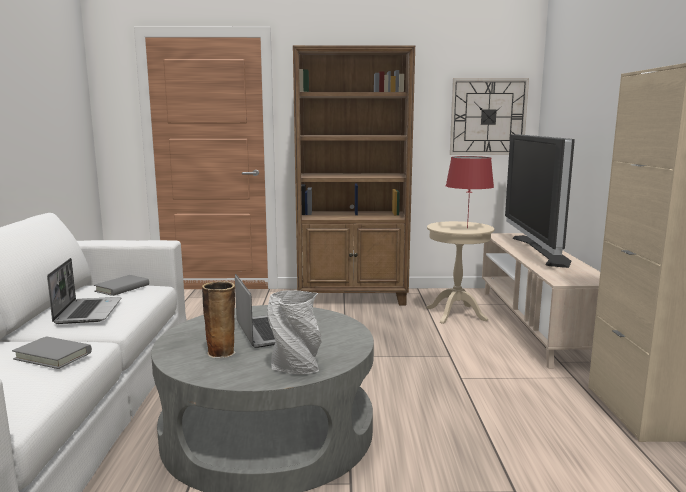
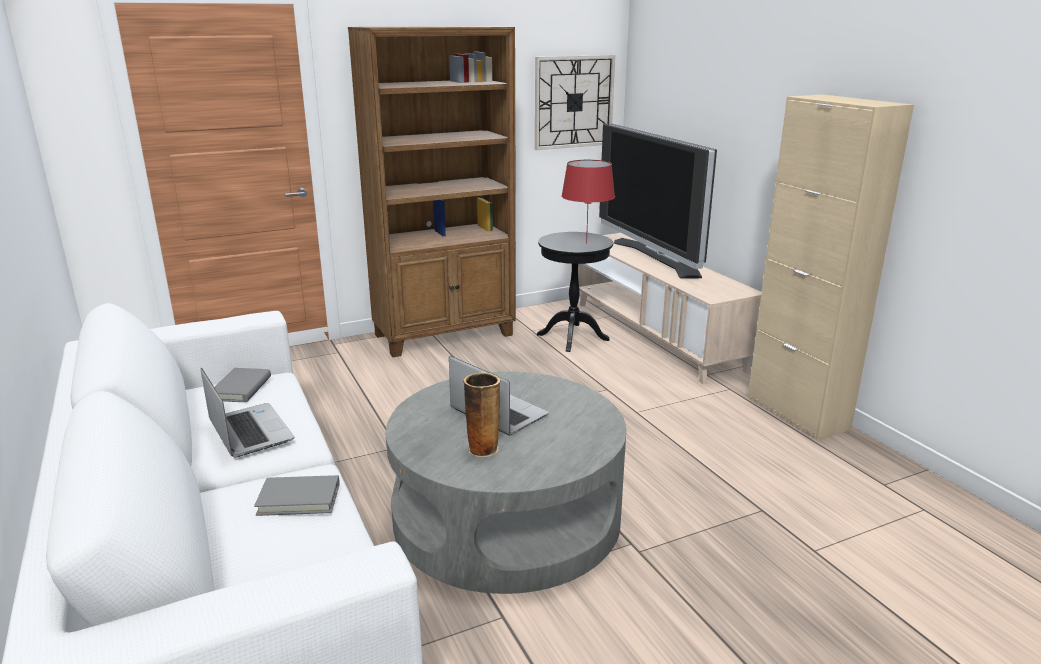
camera: 25 degrees left, 10 degrees up
grey vase [267,290,321,375] -> none
beige side table [426,221,494,324] -> black side table [537,232,613,352]

